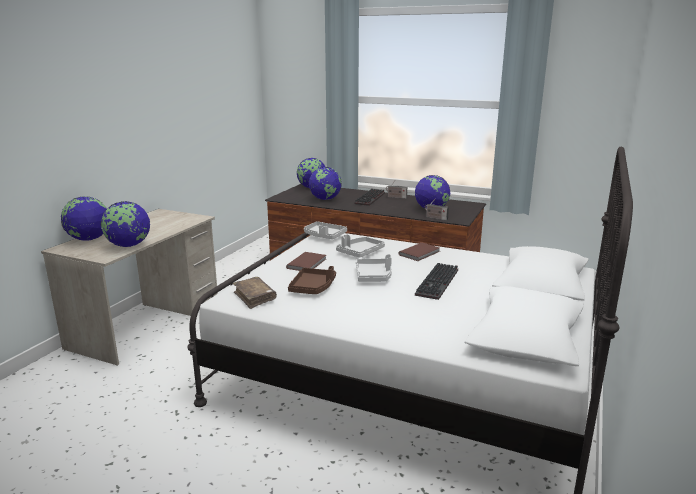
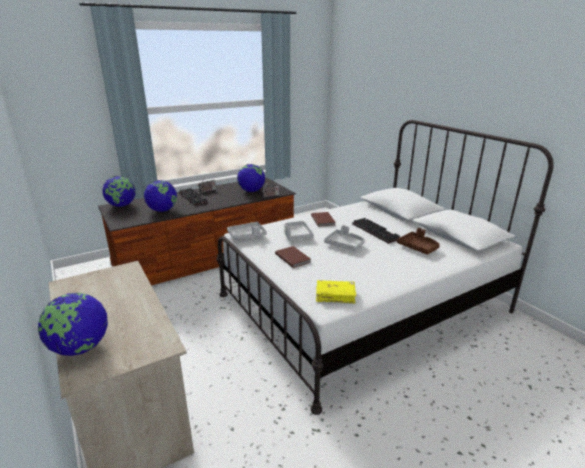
camera: 55 degrees left, 5 degrees up
globe [101,201,150,247] -> none
brown book [233,277,277,309] -> yellow book [316,280,356,303]
brown tray [288,266,336,294] -> brown tray moved to [397,228,440,255]

